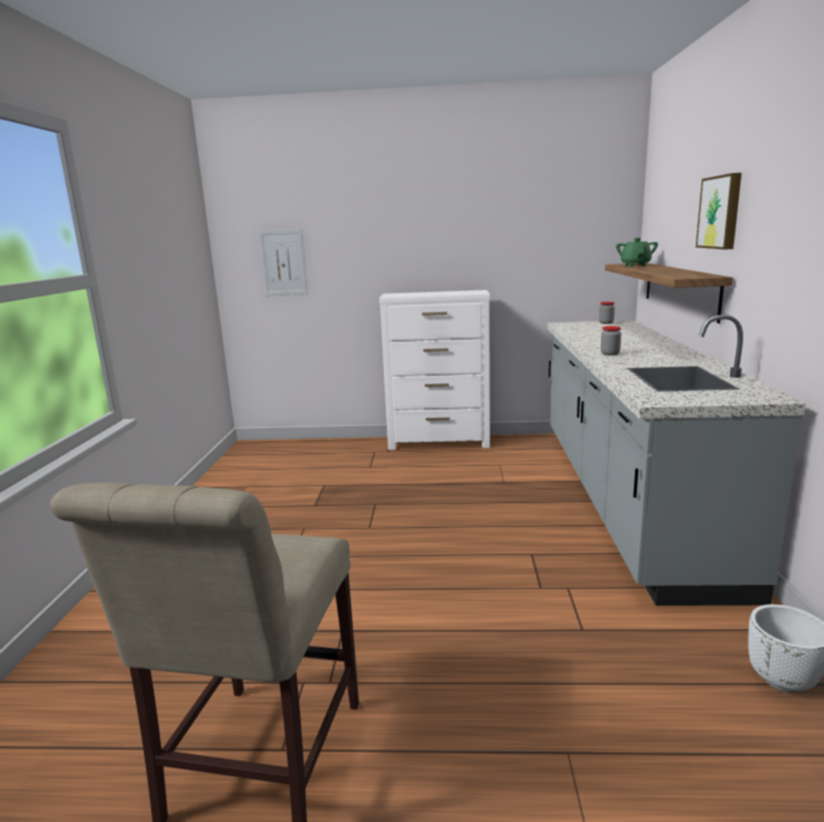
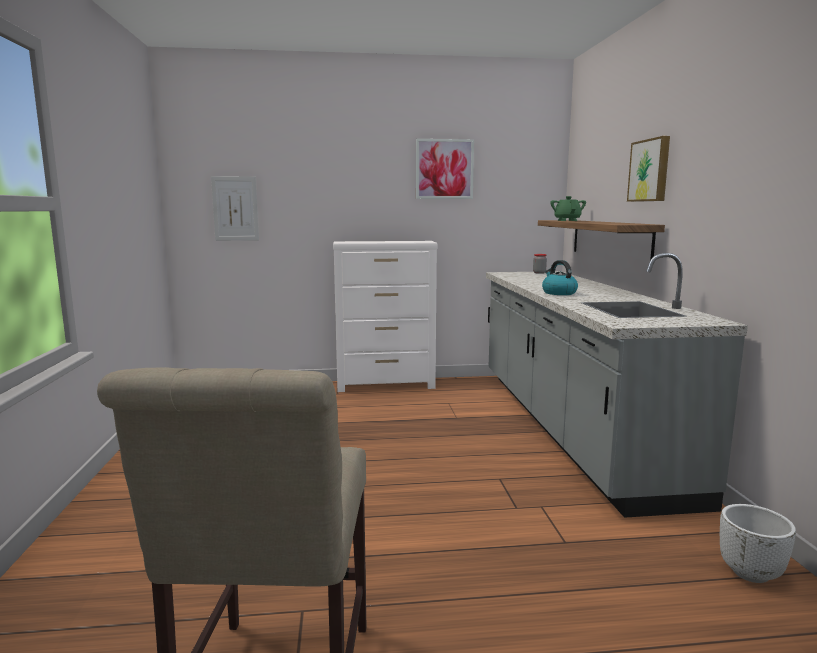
camera: 10 degrees left, 5 degrees down
jar [601,326,621,356] -> kettle [542,260,578,295]
none -> picture [416,139,474,199]

